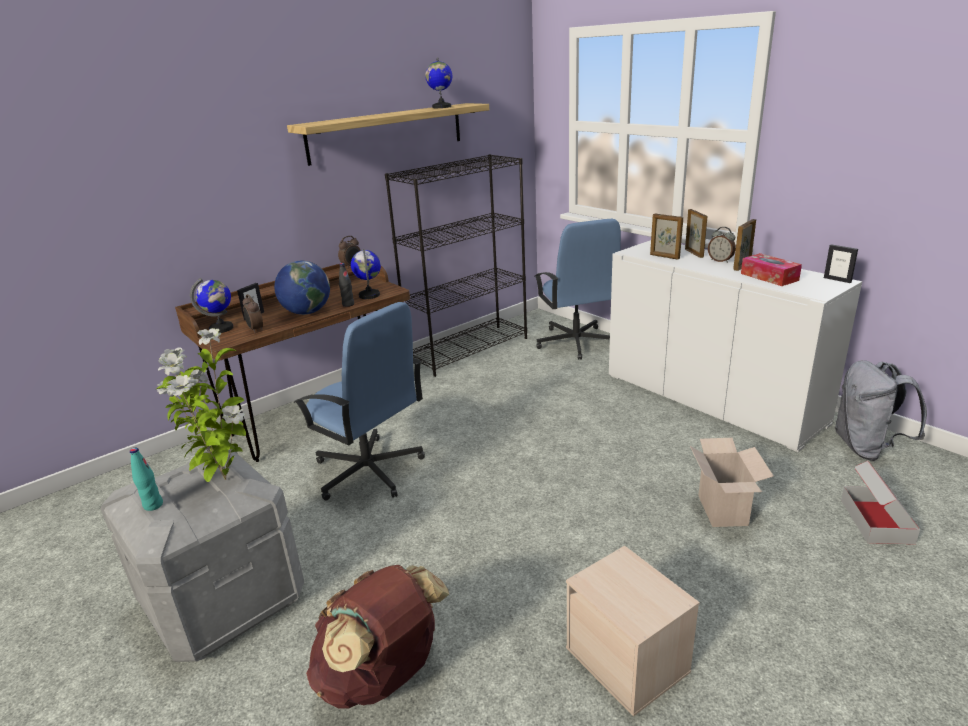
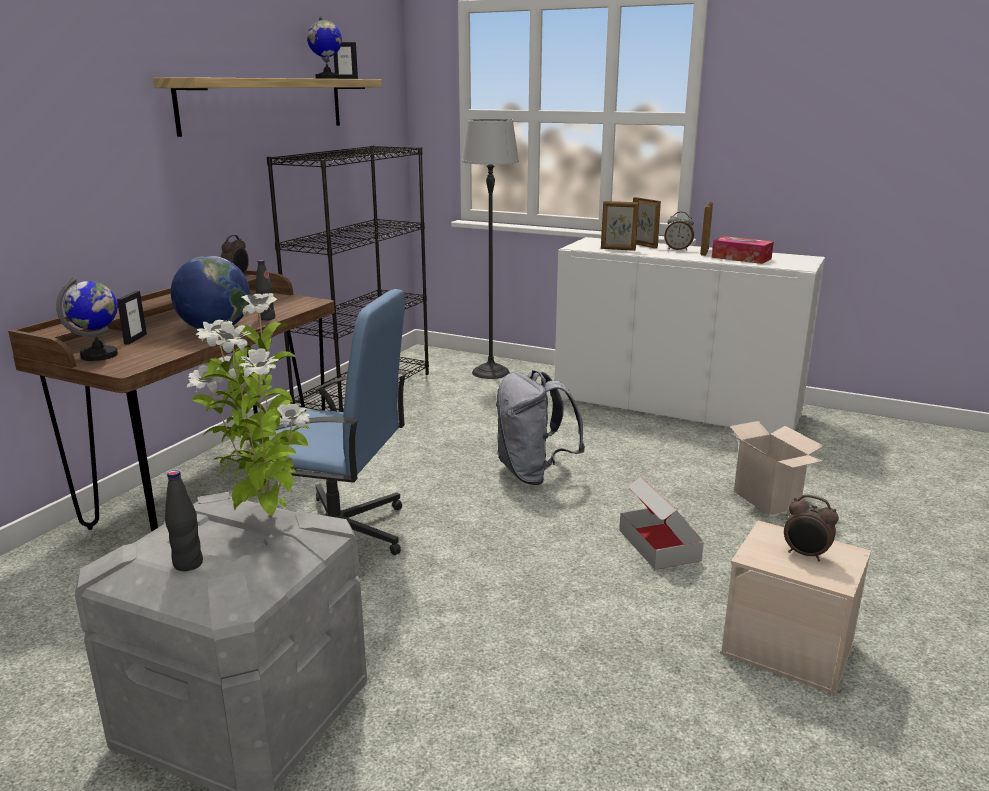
camera: 25 degrees left, 5 degrees down
turquoise bottle [130,448,163,511] -> black bottle [165,470,203,571]
alarm clock [243,294,263,333] -> alarm clock moved to [784,495,839,561]
brown backpack [306,565,449,709] -> none
globe [351,249,381,299] -> none
blue office chair [535,219,621,360] -> floor lamp [462,119,519,379]
picture frame [824,244,858,283] -> picture frame moved to [334,42,358,79]
grey backpack [835,360,927,461] -> grey backpack moved to [496,370,585,485]
cardboard box [841,461,920,544] -> cardboard box moved to [619,476,704,570]

